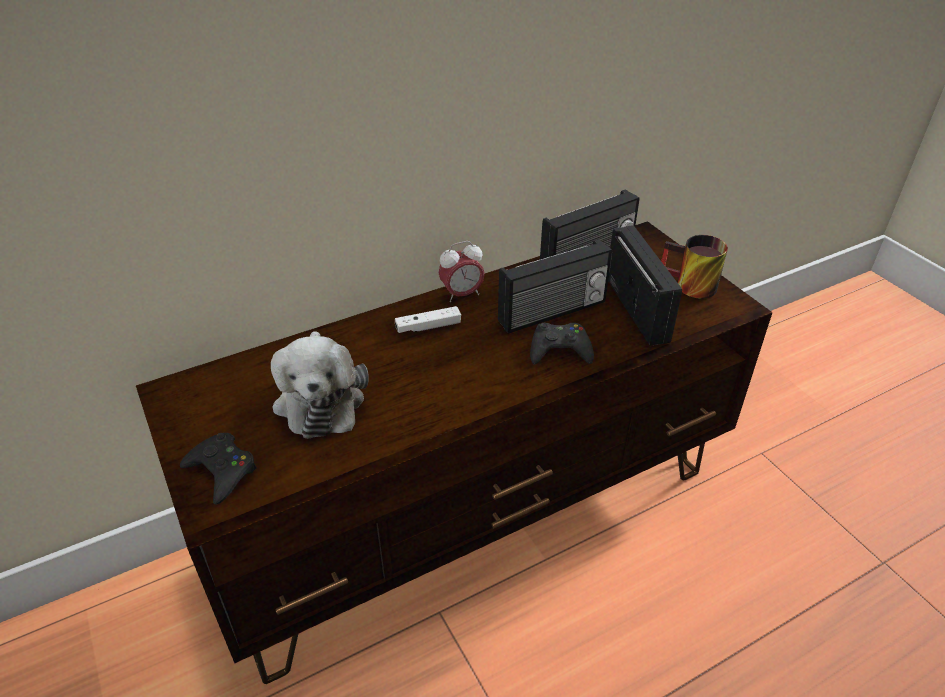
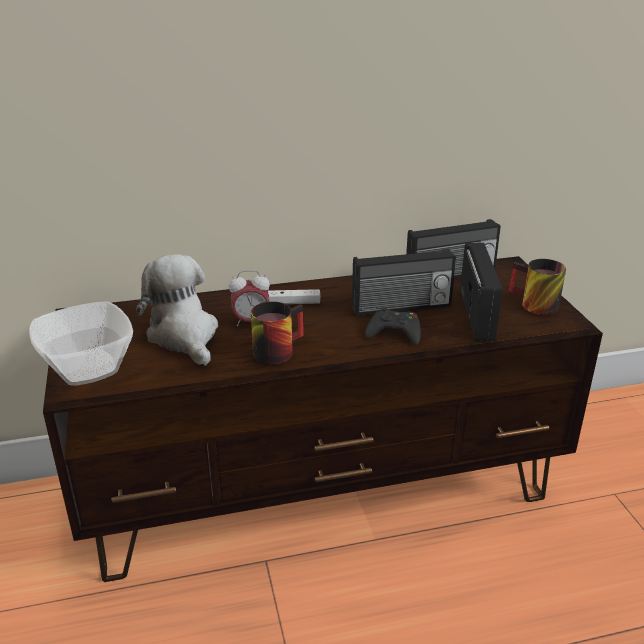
camera: 15 degrees right, 10 degrees down
black game controller [180,433,257,505] -> bowl [29,301,133,386]
plush toy [271,331,369,439] -> plush toy turned 150 degrees clockwise [136,254,218,366]
alarm clock [439,241,485,302] -> alarm clock moved to [229,270,270,326]
none -> mug [251,302,304,365]

